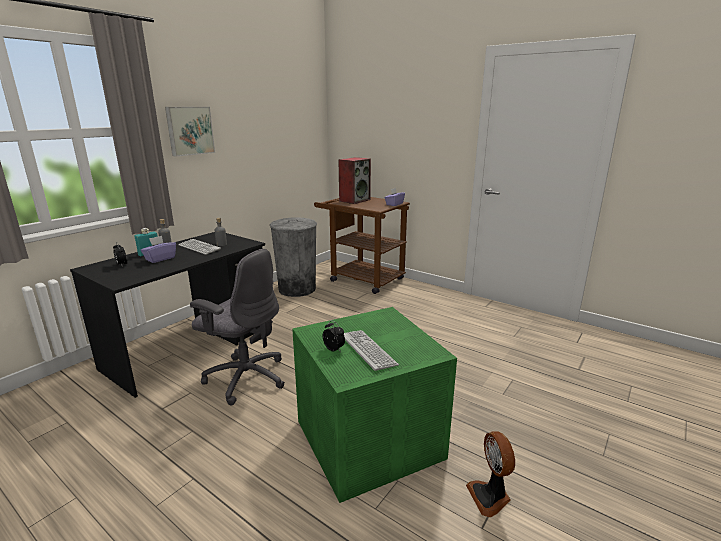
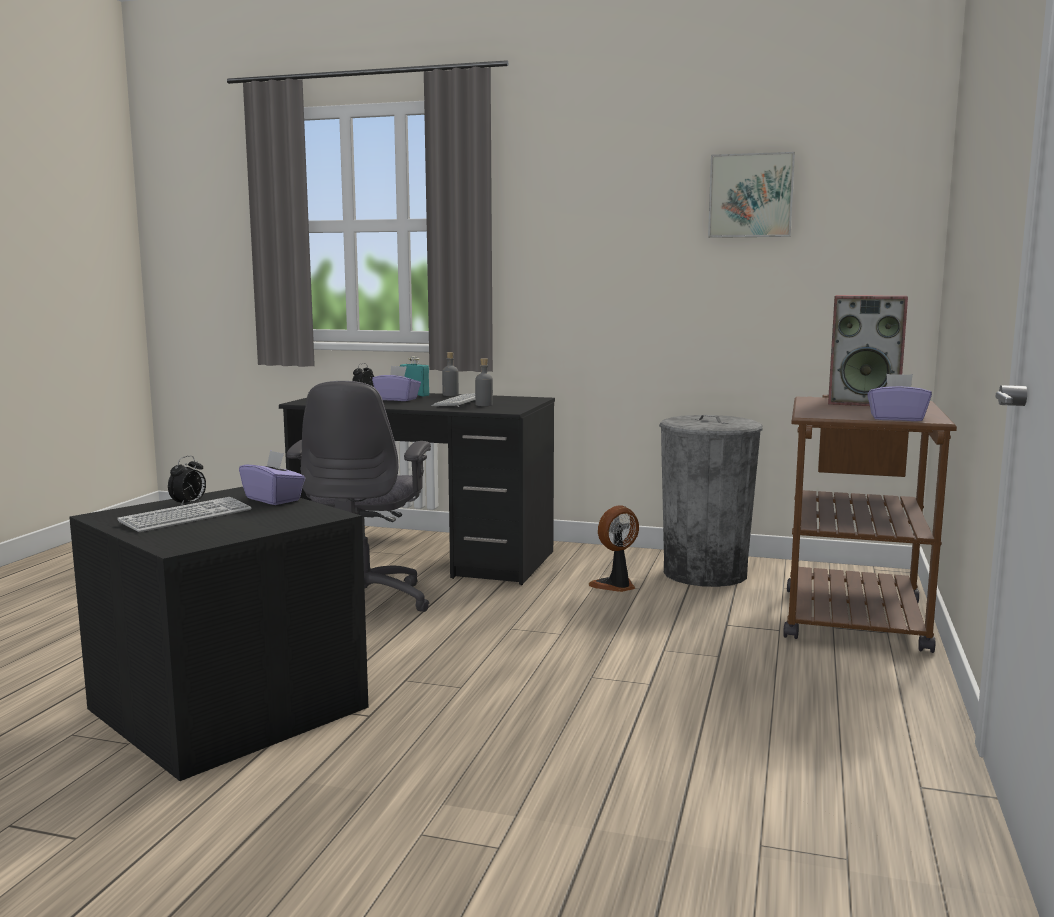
camera: 70 degrees right, 10 degrees down
picture [165,107,215,157] -> picture moved to [708,152,795,238]
green storage box [292,307,457,503] -> black storage box [69,487,369,781]
fan [466,431,515,517] -> fan moved to [589,505,639,592]
none -> purple tissue box [239,450,306,505]

